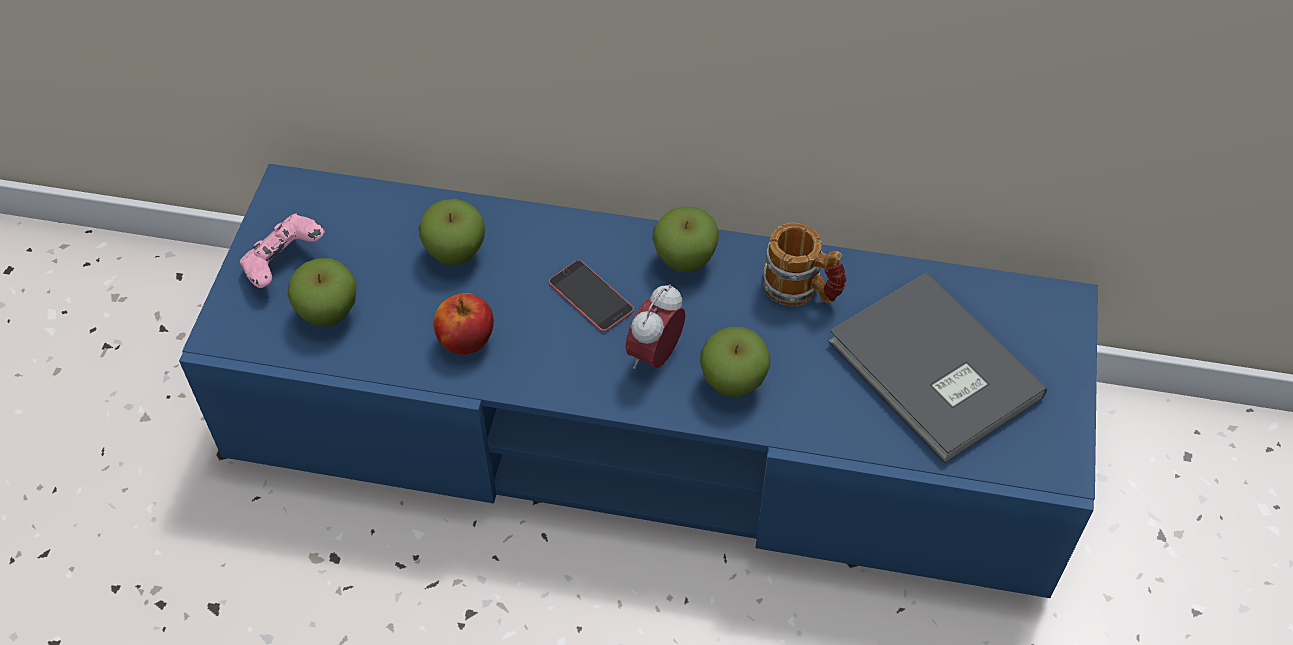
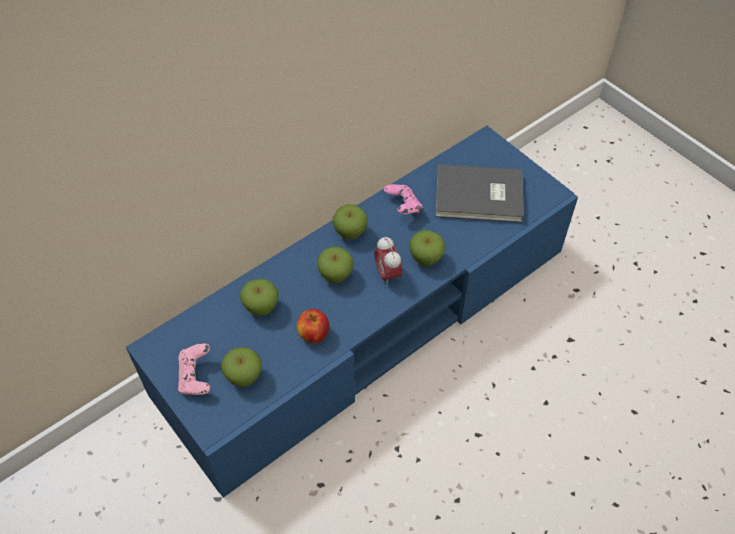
camera: 50 degrees left, 0 degrees up
phone [549,260,634,332] -> apple [317,247,353,283]
mug [763,223,846,306] -> pink game controller [384,184,423,214]

